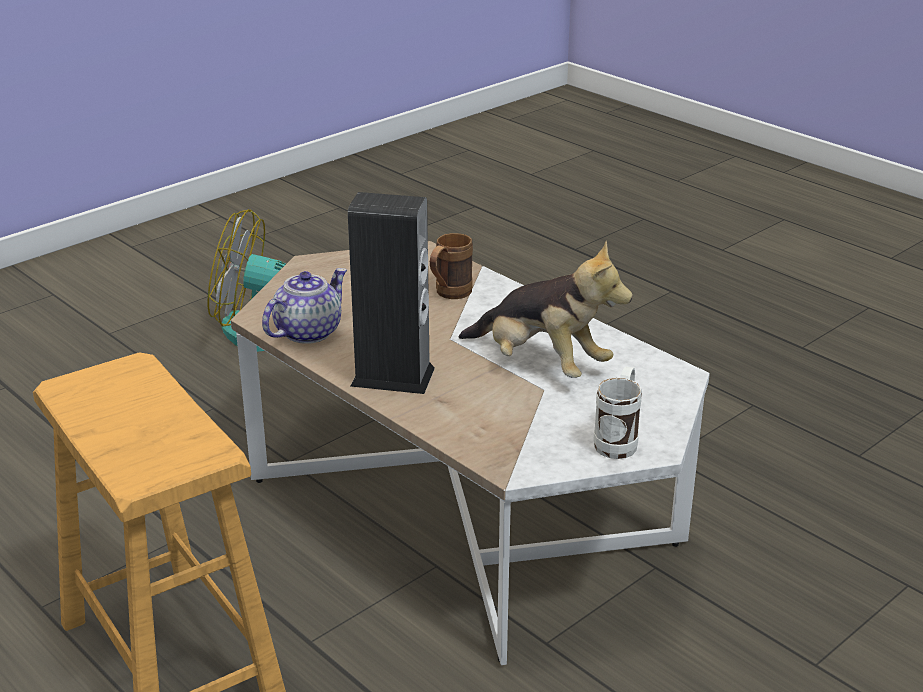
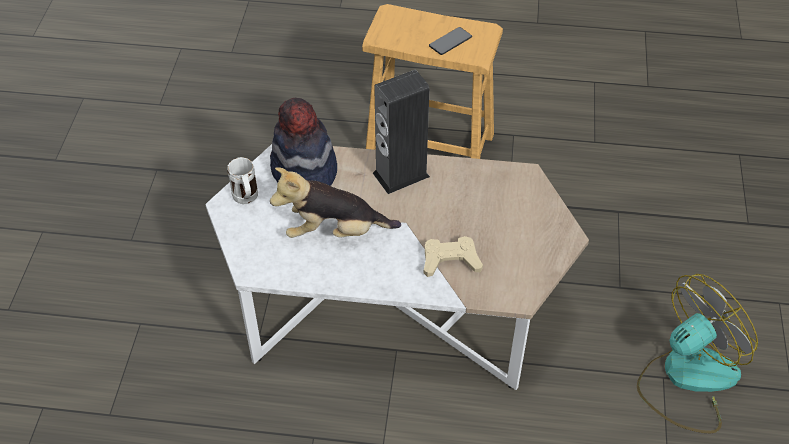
camera: 140 degrees right, 20 degrees up
teapot [262,268,347,344] -> none
brown mug [430,233,473,299] -> beige game controller [424,236,483,277]
none -> hat [270,98,337,186]
none -> phone [429,27,472,55]

